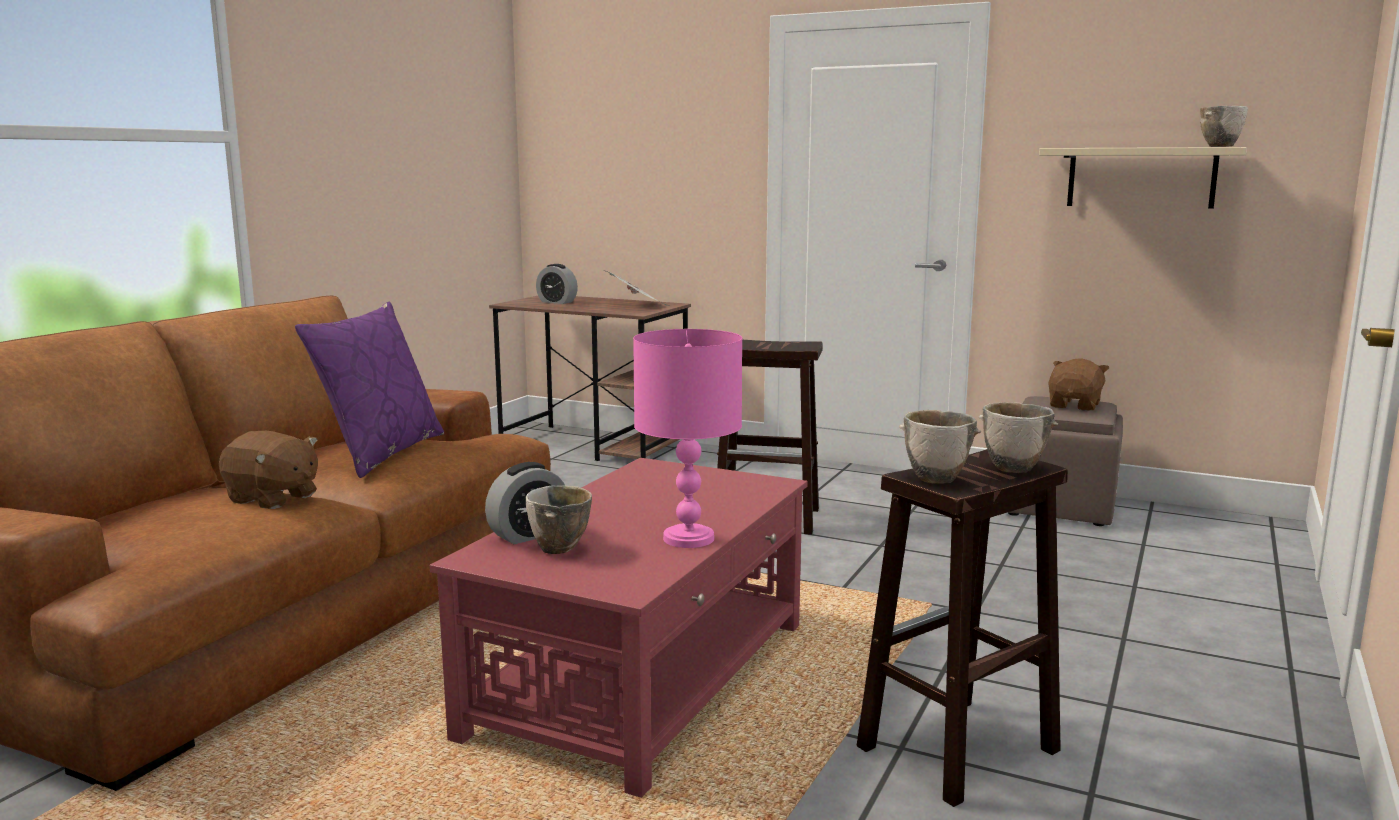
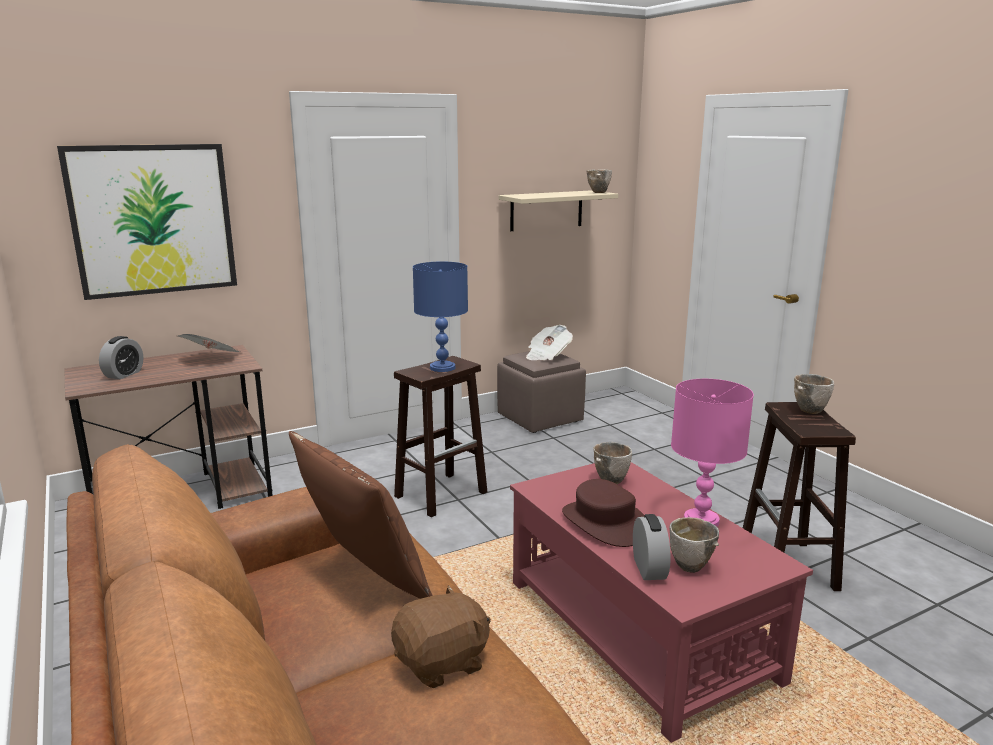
camera: 55 degrees left, 5 degrees up
purple pillow [295,302,444,478] -> brown pillow [289,431,433,599]
alarm clock [536,264,578,304] -> alarm clock turned 45 degrees counterclockwise [99,336,143,379]
bowl [899,410,981,484] -> bowl moved to [594,442,632,484]
brown plush toy [1048,358,1109,411] -> newspaper [526,325,573,360]
none -> picture [57,144,237,300]
none -> blue table lamp [413,262,468,372]
none -> brown hat [562,479,644,547]

